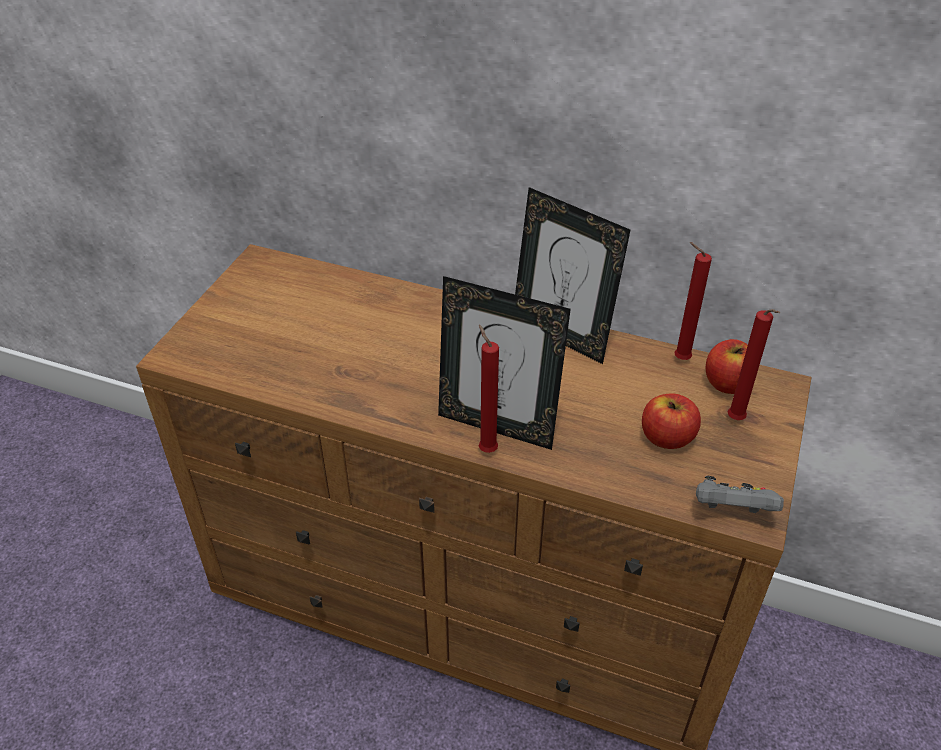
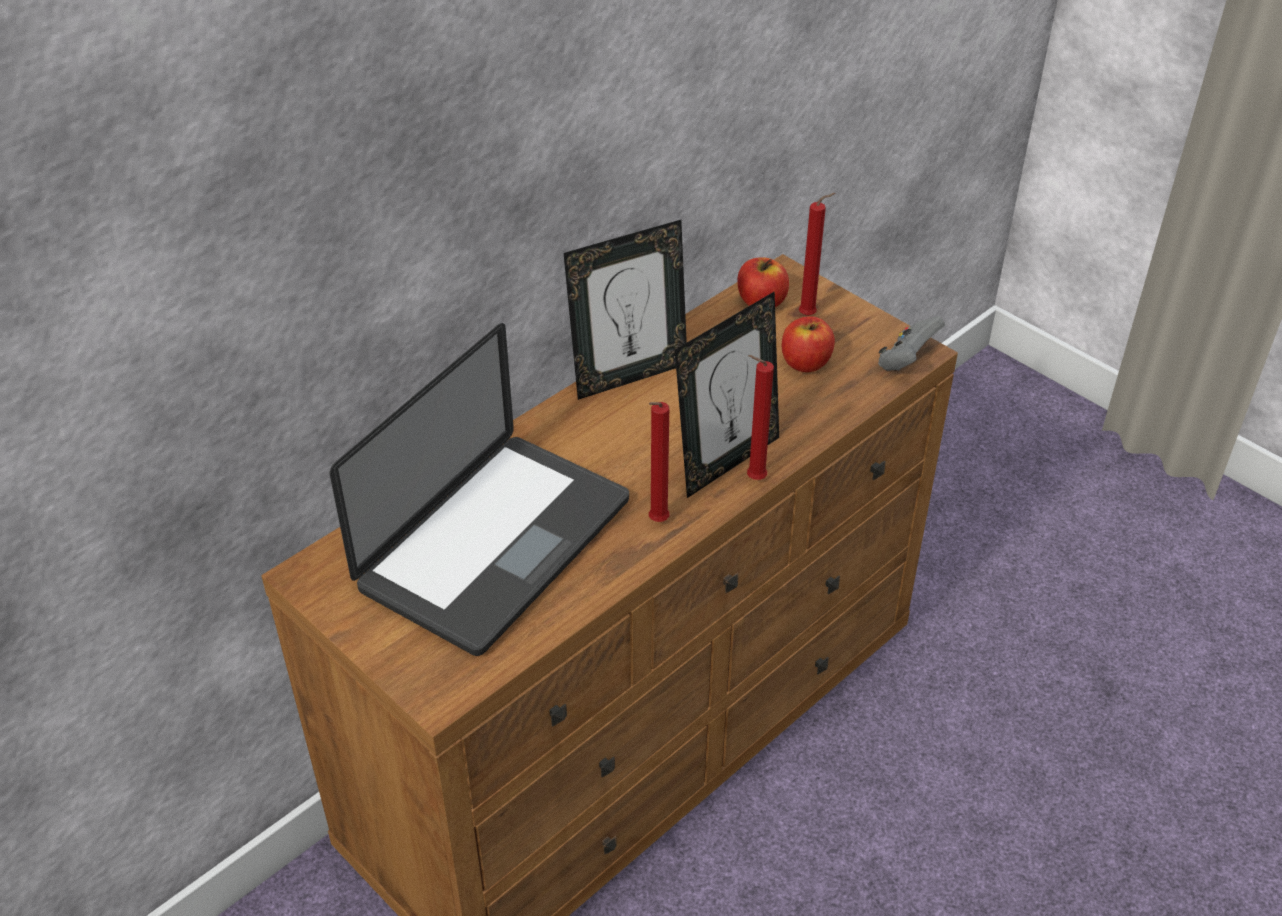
camera: 65 degrees left, 0 degrees up
red candle [674,242,712,360] -> red candle moved to [649,402,670,522]
none -> laptop [330,323,629,656]

